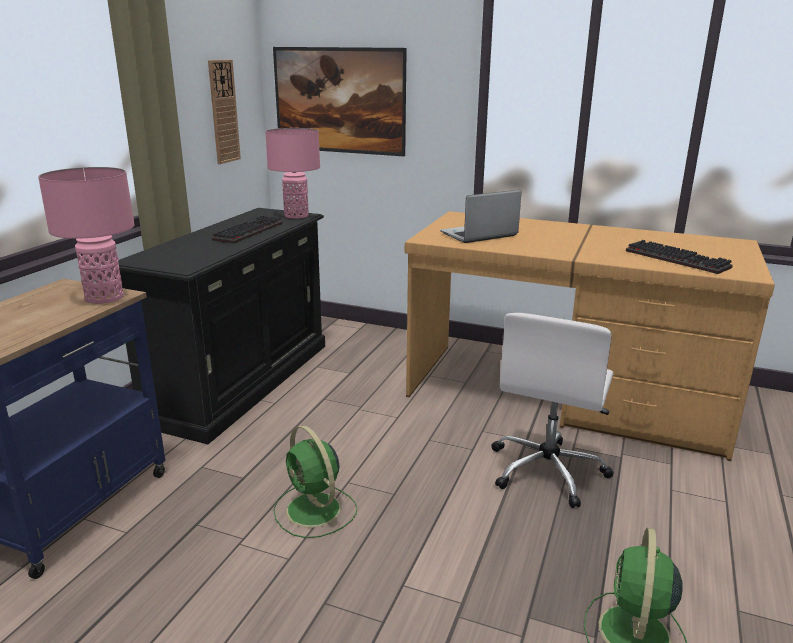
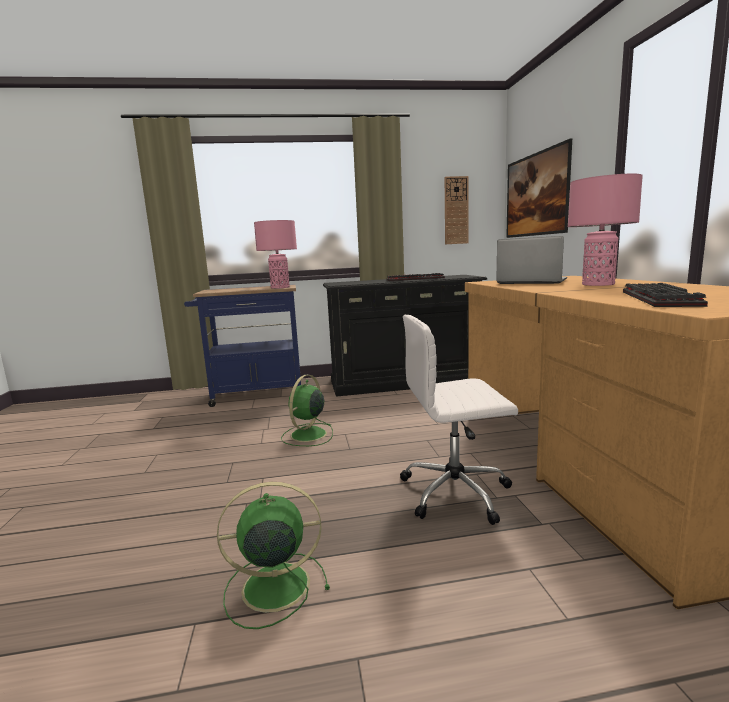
camera: 60 degrees right, 10 degrees down
pink table lamp [265,128,320,219] -> pink table lamp moved to [568,173,643,286]

